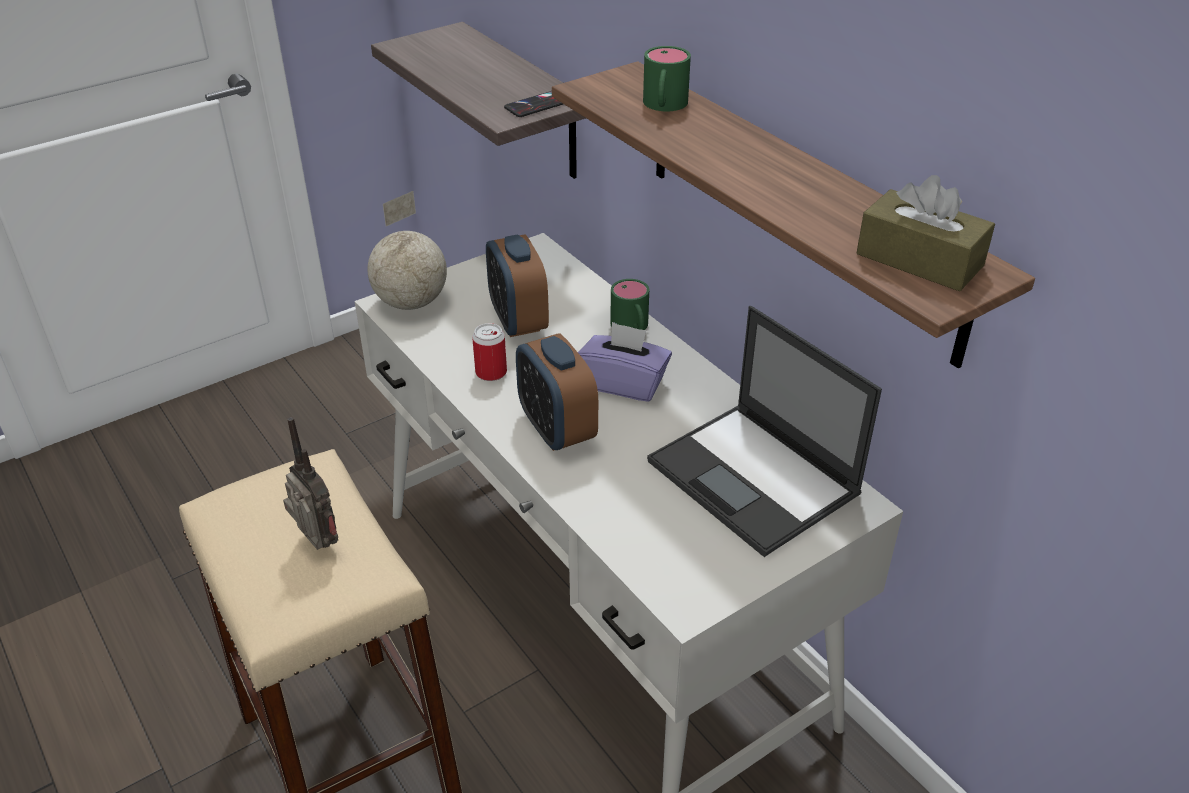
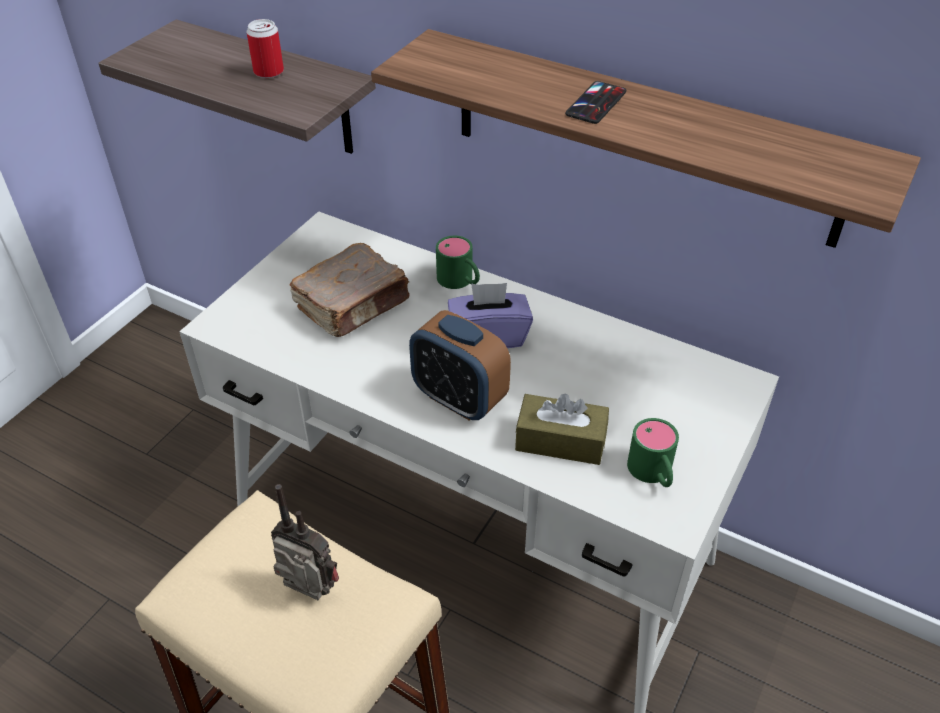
camera: 25 degrees left, 5 degrees up
globe [367,191,447,310] -> none
can [472,323,507,381] -> can moved to [246,19,284,78]
alarm clock [486,234,549,337] -> brown book [289,243,410,337]
phone [504,91,563,117] -> phone moved to [565,81,626,124]
green mug [643,46,691,112] -> green mug moved to [627,418,679,487]
laptop [647,306,882,557] -> none
brown tissue box [857,175,995,291] -> brown tissue box moved to [515,394,609,465]

